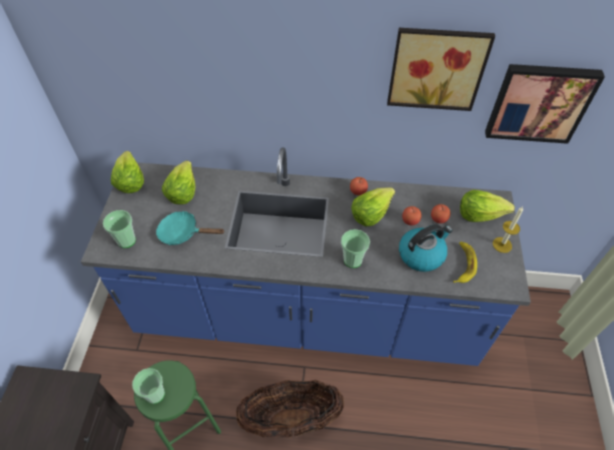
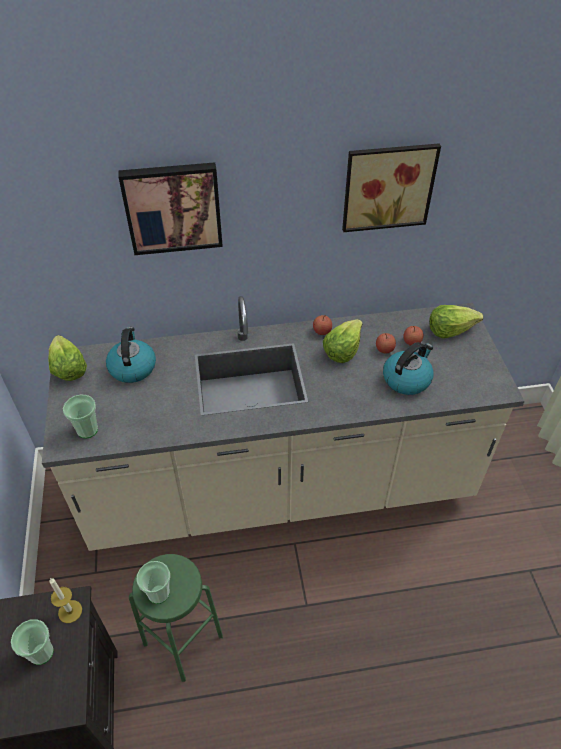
camera: 15 degrees left, 5 degrees down
blue counter [81,147,531,366] -> beige counter [42,296,525,551]
turquoise frying pan [156,211,225,245] -> none
lettuce [162,161,195,204] -> kettle [106,327,156,383]
basket [236,380,344,437] -> none
cup [341,229,370,268] -> cup moved to [11,619,54,665]
banana [453,242,477,283] -> none
picture [485,64,605,144] -> picture moved to [118,162,223,255]
candle [493,206,523,253] -> candle moved to [49,578,82,623]

